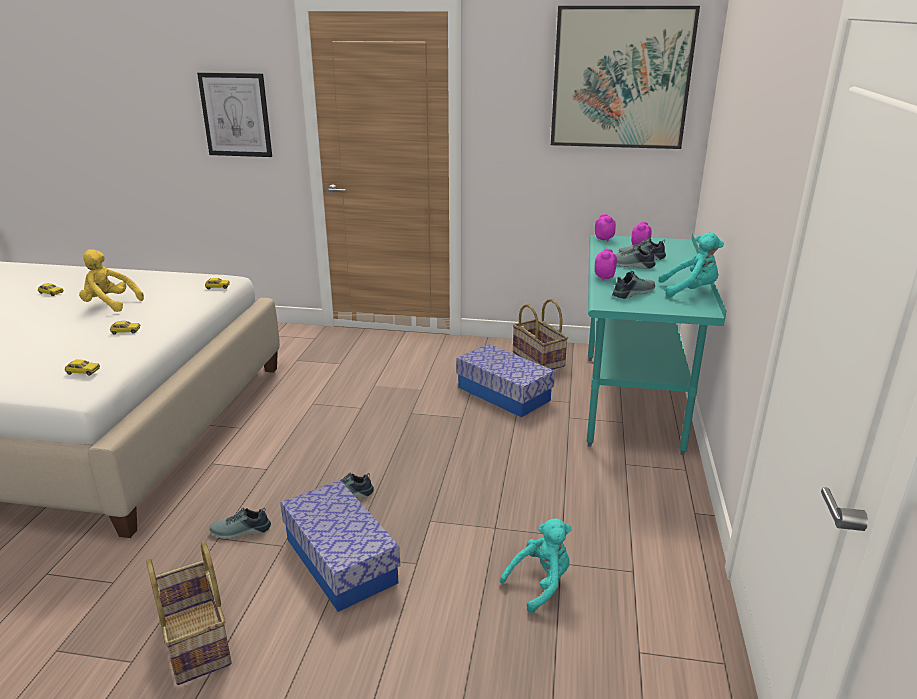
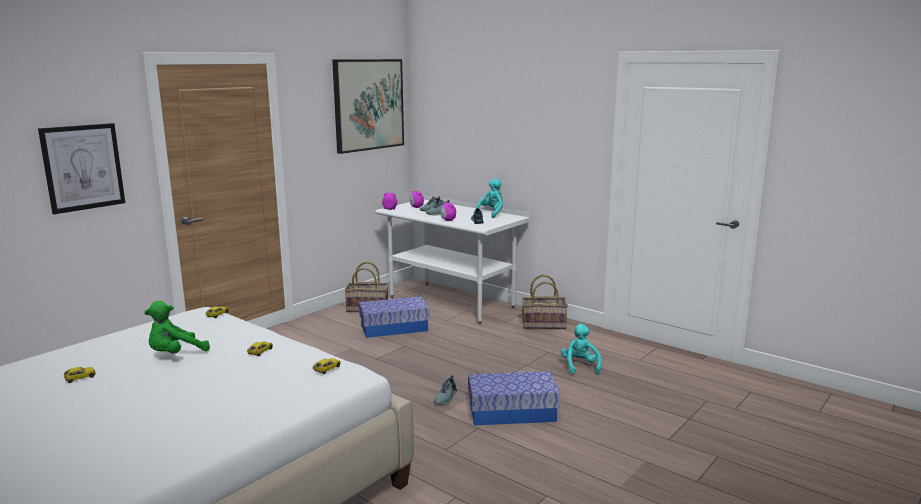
camera: 60 degrees left, 10 degrees down
yellow plush toy [79,249,144,312] -> green plush toy [144,301,210,354]
basket [146,541,232,685] -> basket moved to [522,275,568,329]
shoe [209,507,271,539] -> none
turquoise desk [587,233,727,455] -> white desk [375,195,530,324]

